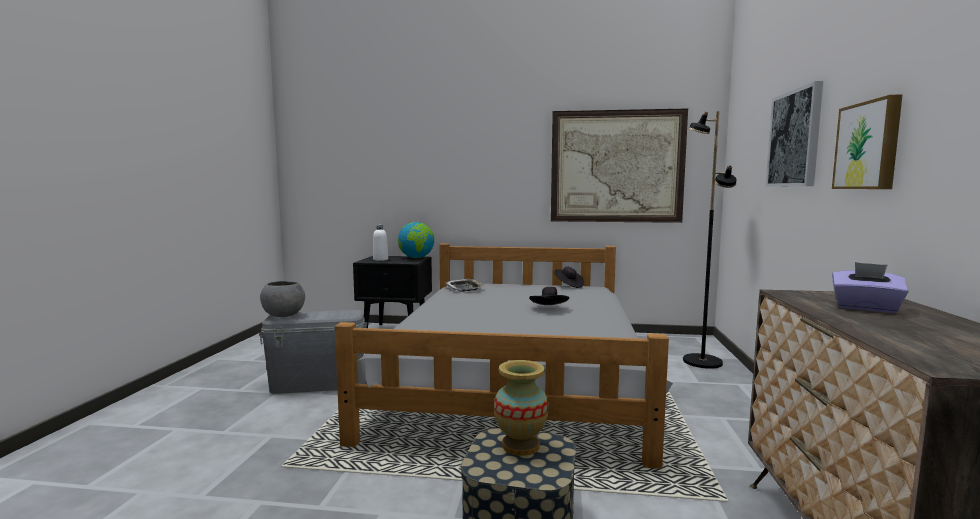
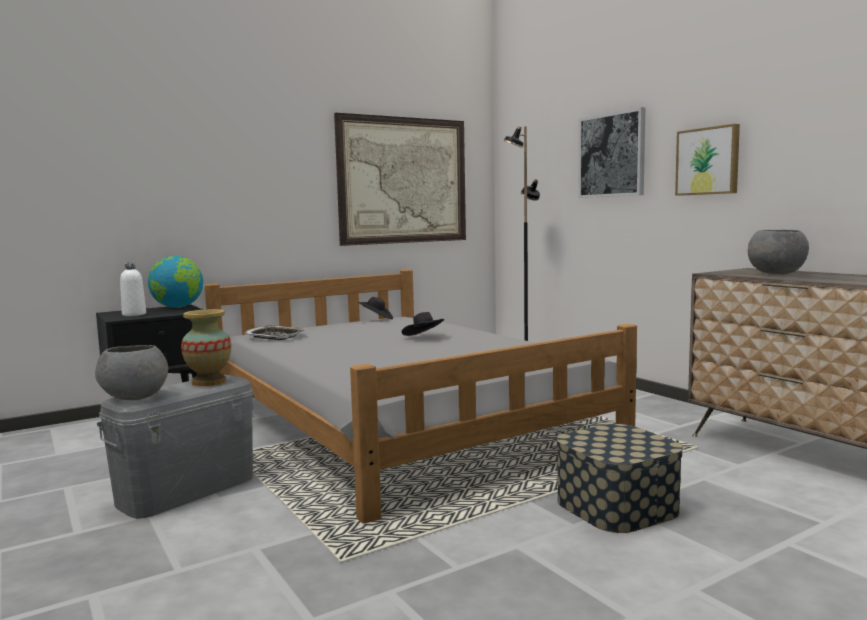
camera: 40 degrees left, 0 degrees up
vase [494,360,549,456] -> vase moved to [181,309,231,386]
purple tissue box [832,262,908,313] -> grey bowl [748,230,809,274]

